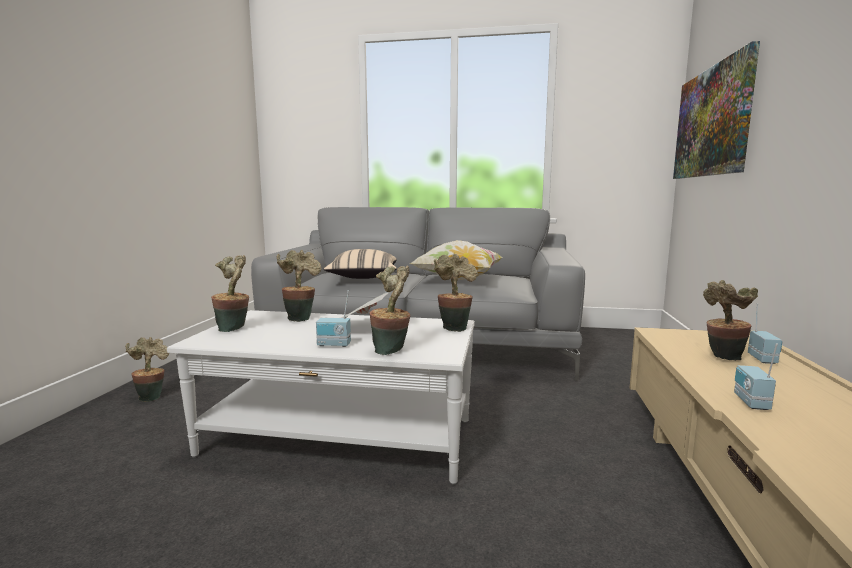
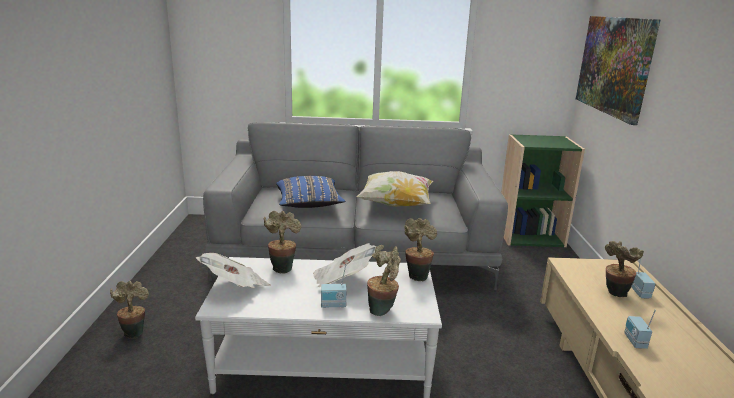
camera: 10 degrees left, 10 degrees up
potted plant [211,255,249,332] -> newspaper [196,253,271,288]
beige pillow [324,249,397,279] -> blue pillow [276,176,345,208]
none -> green bookcase [501,134,585,247]

